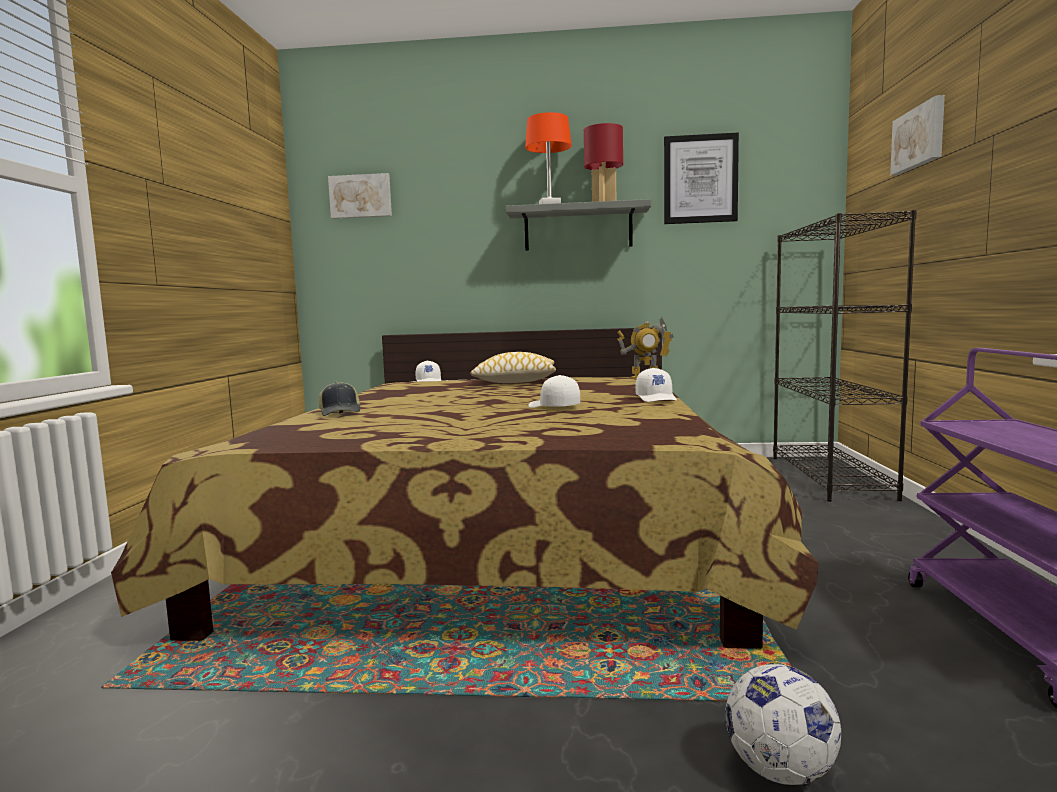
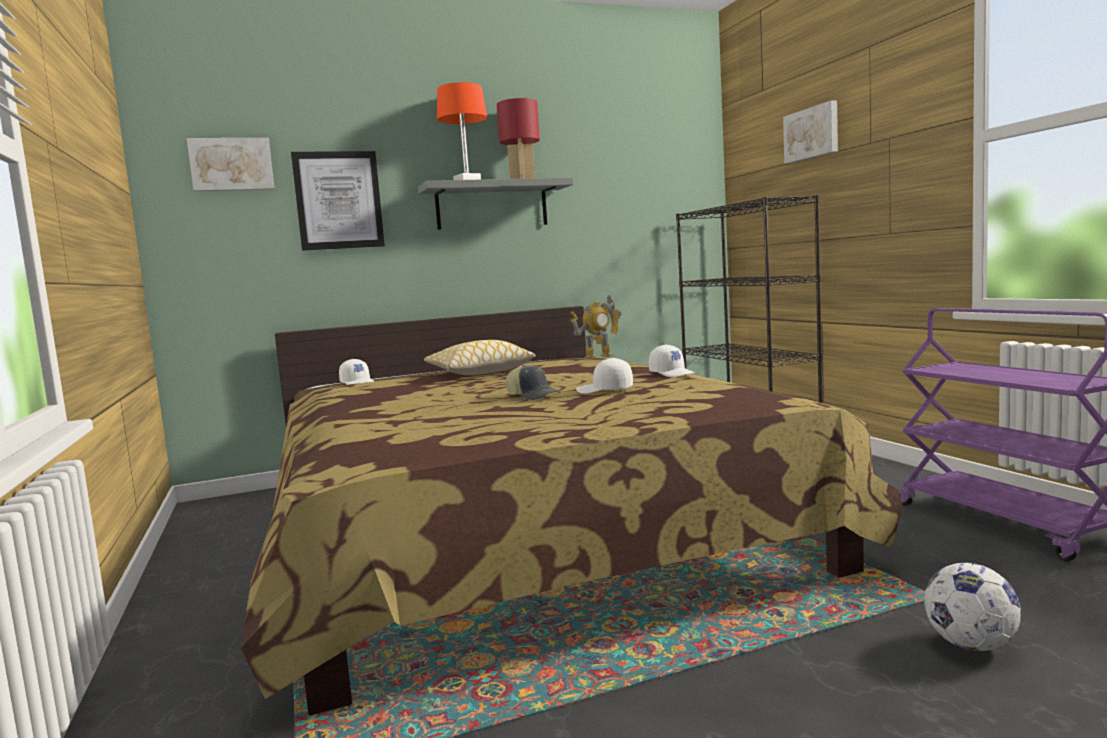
camera: 25 degrees left, 0 degrees up
cap [319,381,360,416] -> cap moved to [505,364,561,400]
picture [664,132,739,224] -> picture moved to [291,151,385,251]

